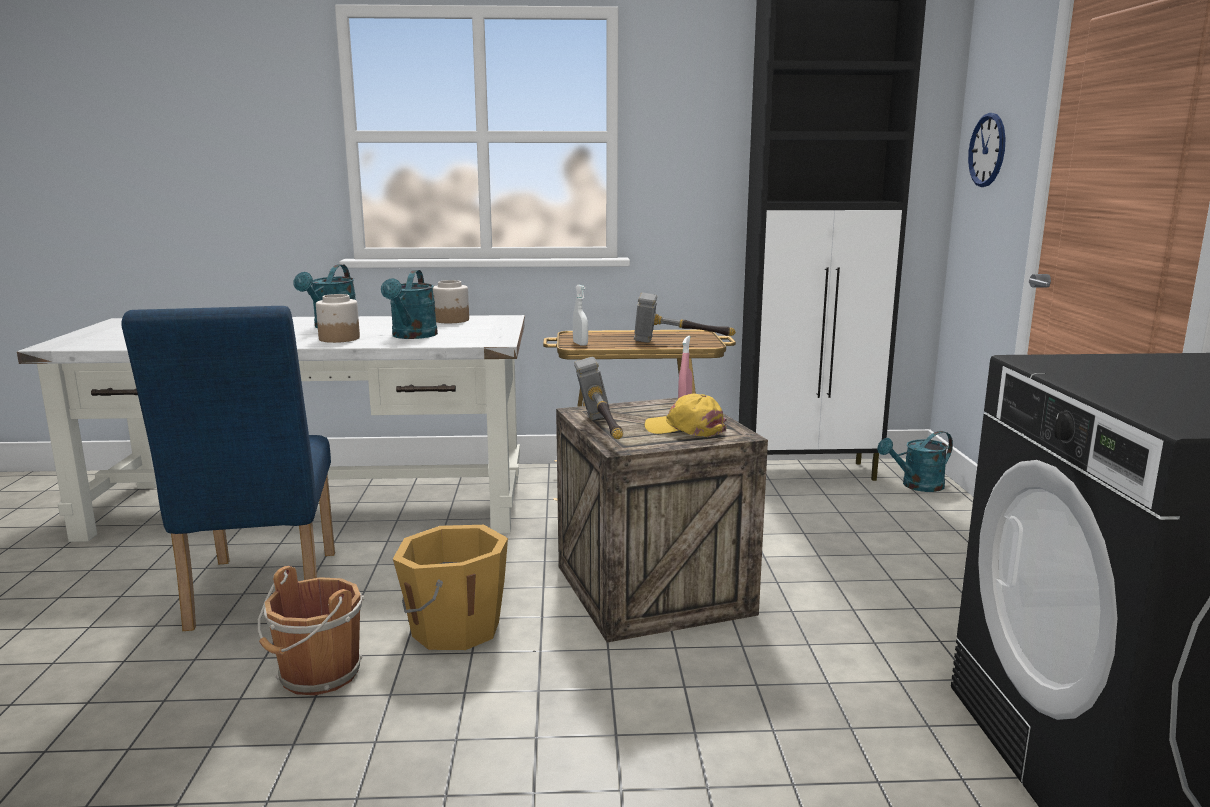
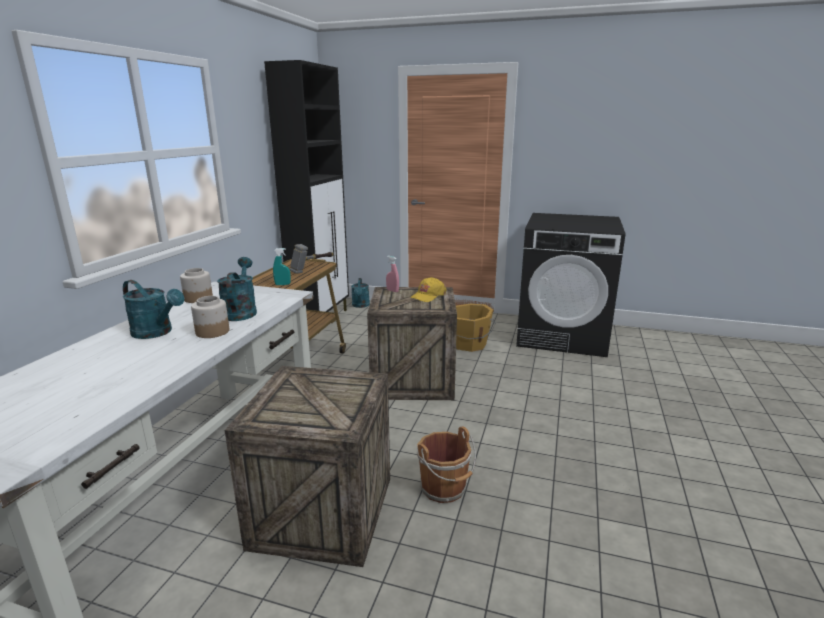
camera: 70 degrees left, 5 degrees up
blue chair [121,306,335,631] -> crate [225,366,390,567]
turquoise watering can [381,270,438,339] -> turquoise watering can turned 120 degrees counterclockwise [217,257,257,321]
orange bucket [393,525,508,650] -> orange bucket moved to [456,304,496,352]
white spray bottle [573,285,588,346] -> turquoise spray bottle [273,248,291,285]
hammer [574,357,623,439] -> none
wall clock [968,113,1006,187] -> none

